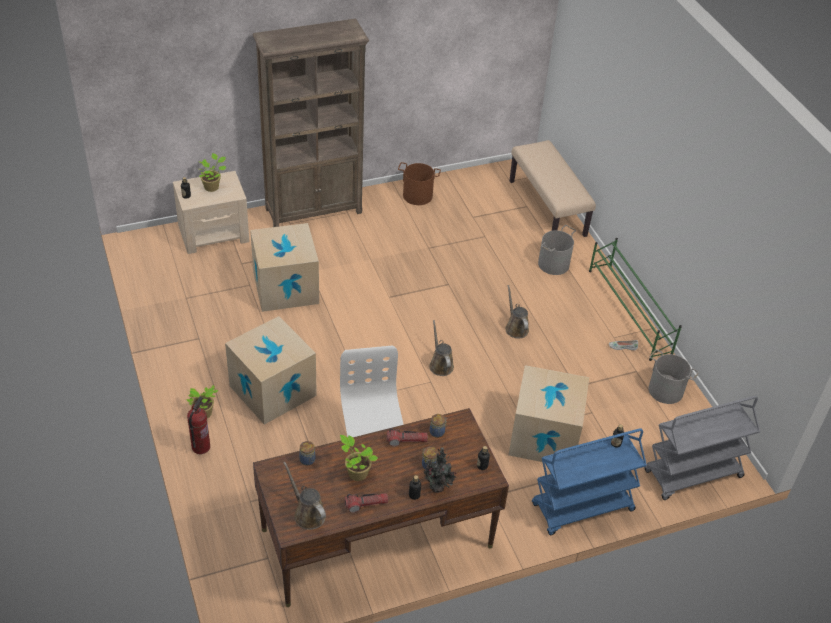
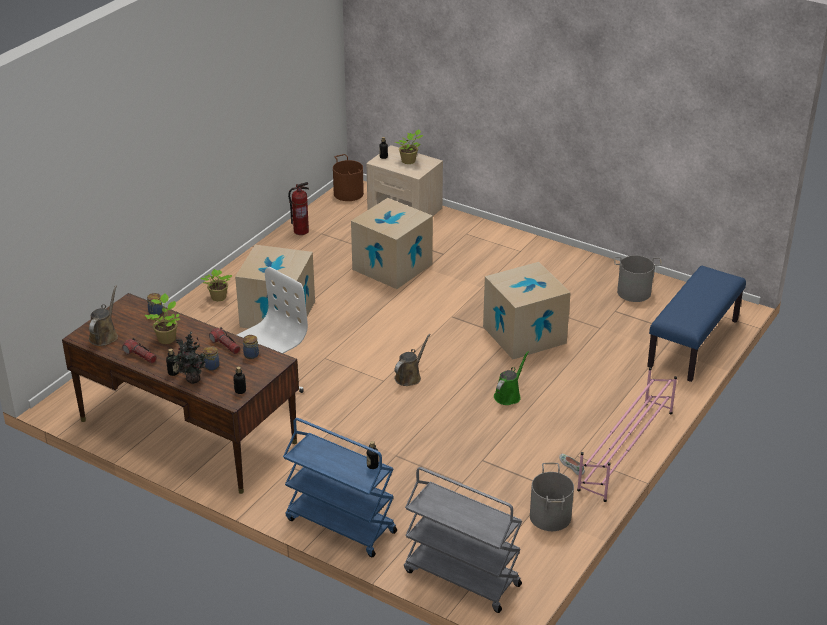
camera: 55 degrees right, 10 degrees down
fire extinguisher [187,397,210,454] -> fire extinguisher moved to [288,182,309,235]
brown bookcase [253,19,369,227] -> none
brown bucket [398,162,441,205] -> brown bucket moved to [333,154,364,201]
brown watering can [505,285,529,339] -> green watering can [494,351,529,405]
cardboard box [508,365,589,462] -> cardboard box moved to [483,262,571,359]
beige bench [509,140,596,237] -> blue bench [647,266,746,382]
grey bucket [538,225,576,275] -> grey bucket moved to [614,255,662,302]
green shoe rack [589,238,682,361] -> pink shoe rack [577,367,677,502]

